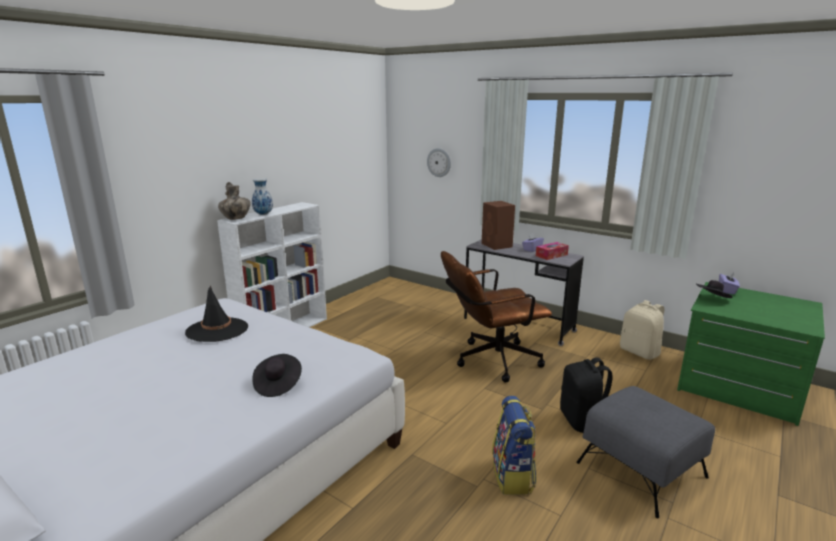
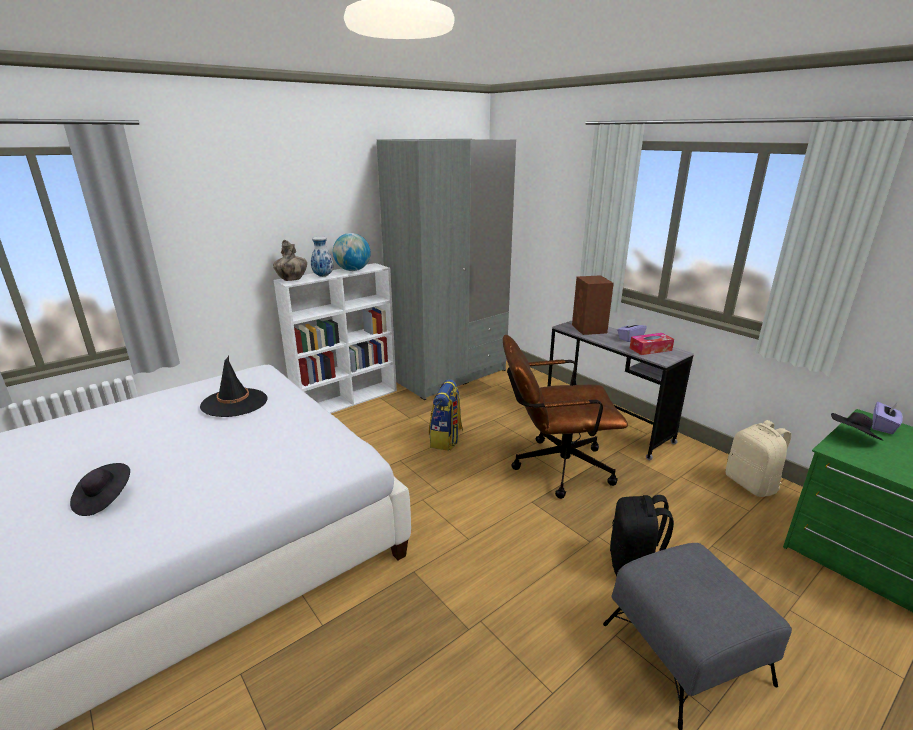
camera: 15 degrees right, 5 degrees up
black hat [252,354,302,397] -> black hat moved to [70,463,130,516]
wall clock [427,148,451,177] -> none
backpack [492,396,537,495] -> backpack moved to [429,379,463,450]
none -> globe [333,233,371,271]
none -> grey wardrobe [377,139,516,400]

